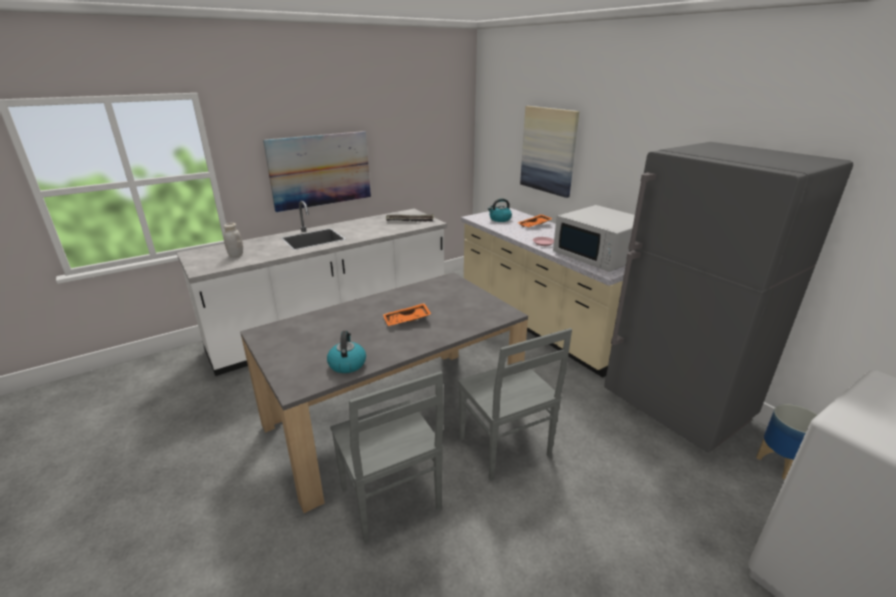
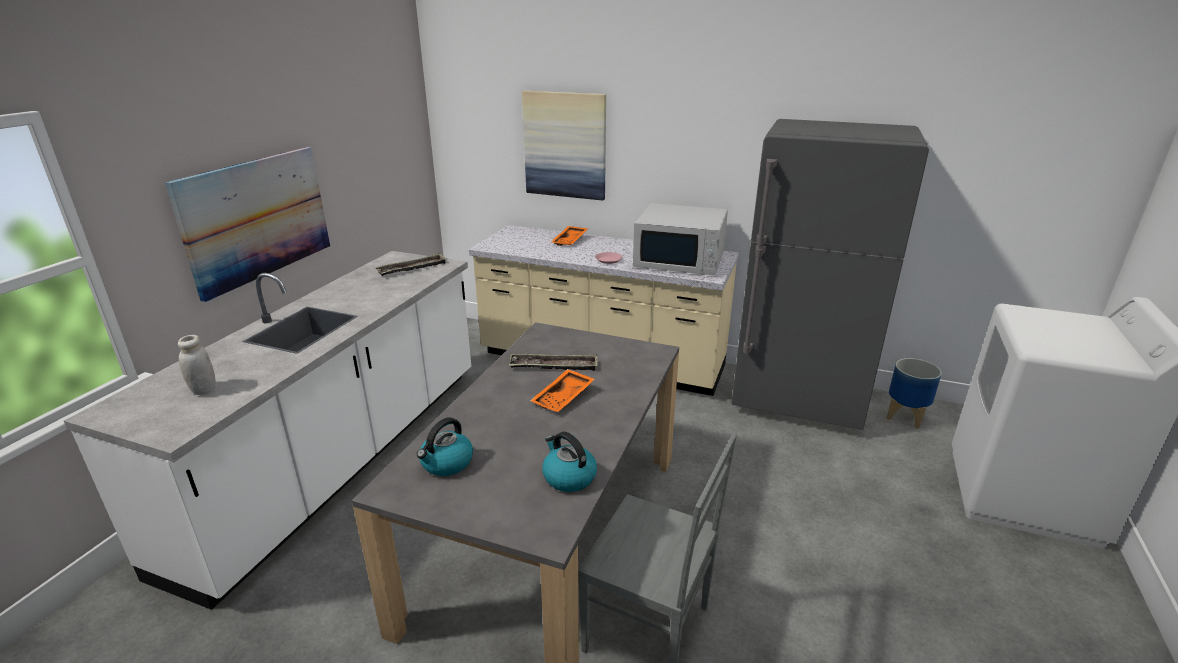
camera: 35 degrees left, 0 degrees up
grey chair [458,328,572,481] -> none
kettle [488,198,512,222] -> kettle moved to [417,417,473,476]
none -> tray [509,354,598,371]

